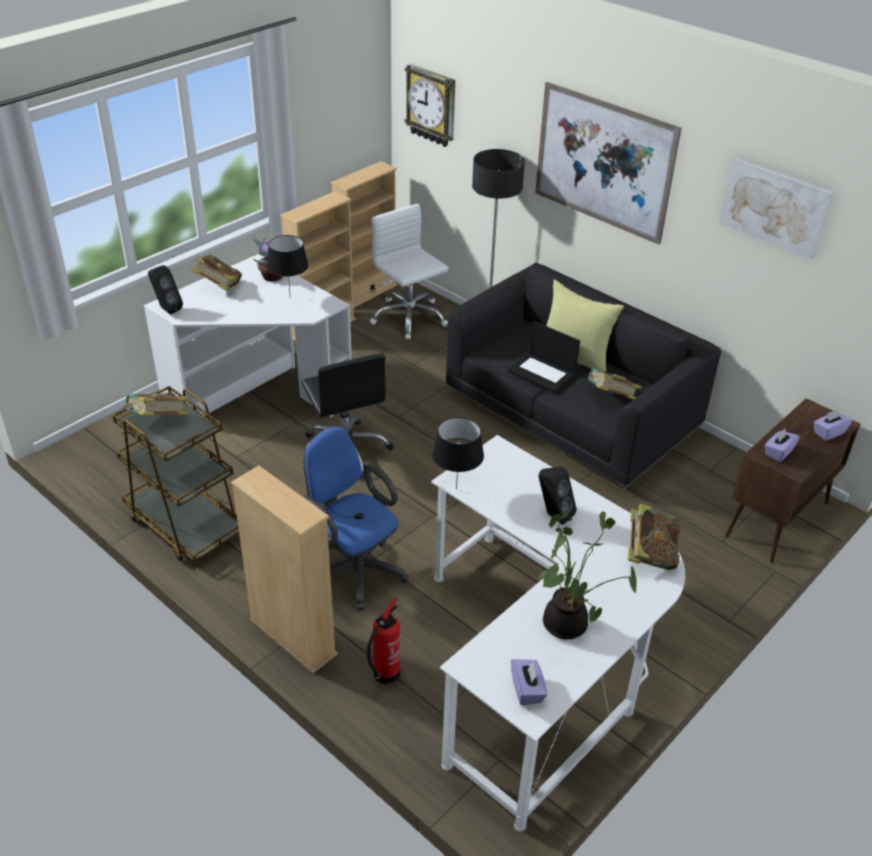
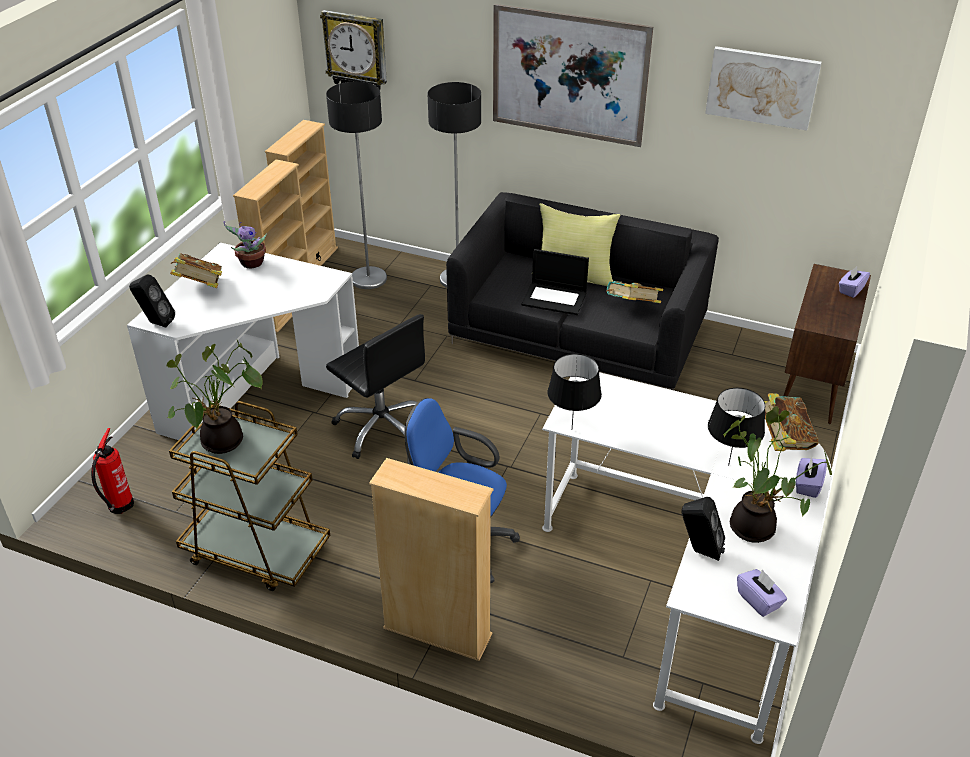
camera: 20 degrees left, 0 degrees up
book [123,393,189,416] -> potted plant [167,340,263,454]
black table lamp [267,235,308,292] -> black table lamp moved to [708,388,765,466]
fire extinguisher [367,597,400,684] -> fire extinguisher moved to [91,428,134,514]
white office chair [370,203,449,340] -> floor lamp [326,82,387,289]
black speaker [539,466,577,525] -> black speaker moved to [681,497,725,561]
purple tissue box [765,428,799,462] -> purple tissue box moved to [796,456,827,498]

